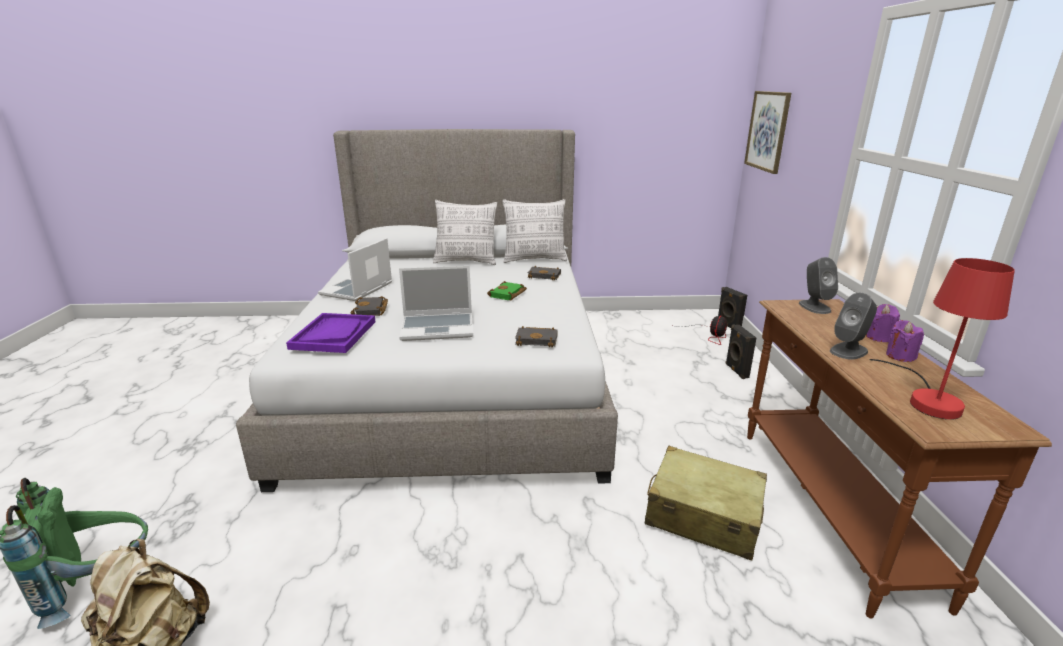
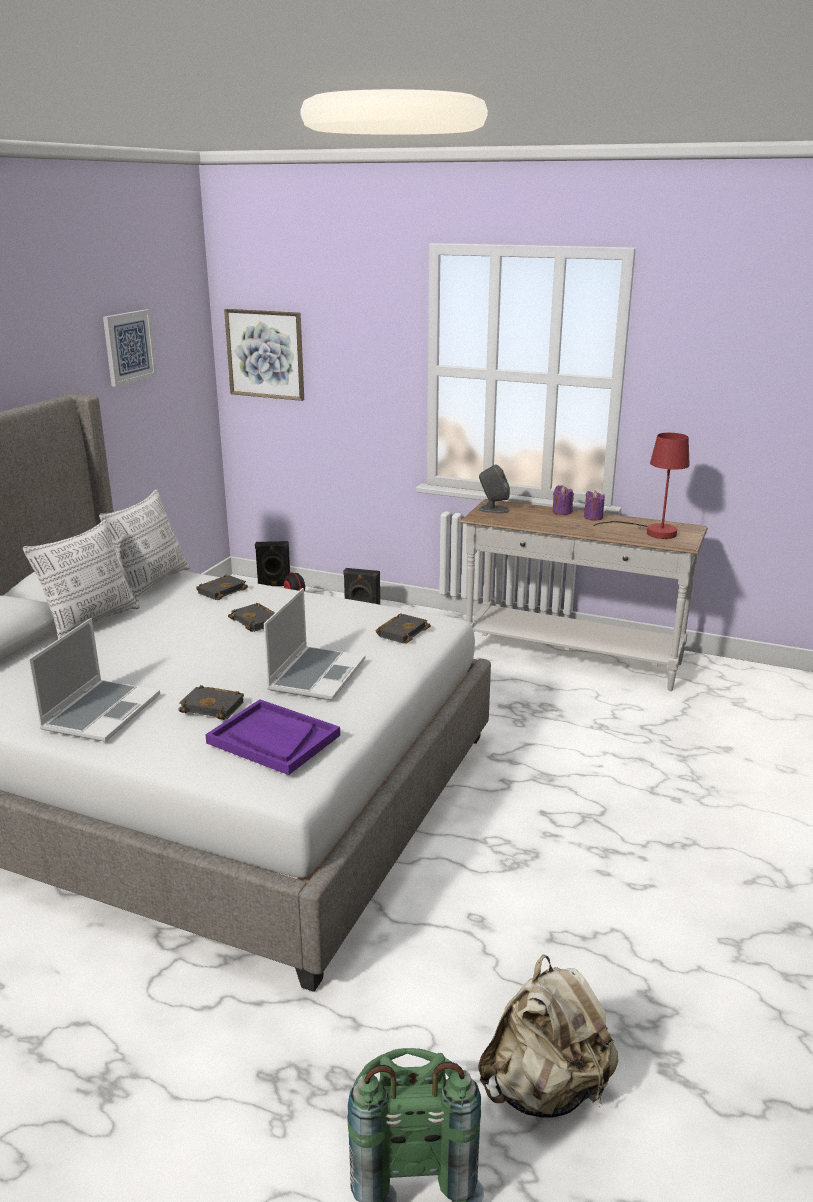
camera: 65 degrees left, 0 degrees up
laptop [318,238,392,301] -> laptop turned 120 degrees counterclockwise [28,618,160,742]
green book [487,281,527,300] -> black book [228,603,275,632]
beige suitcase [645,446,767,561] -> none
brown console table [747,299,1052,619] -> white console table [459,499,708,691]
grey speaker [830,293,877,360] -> none
none -> picture [103,309,157,387]

